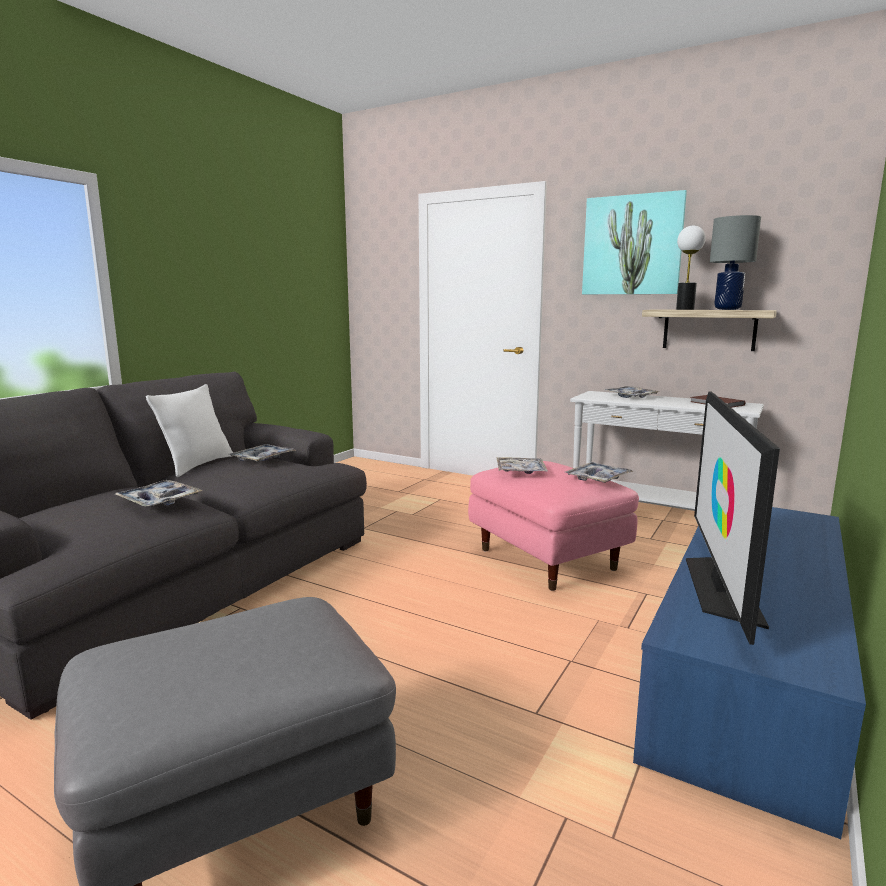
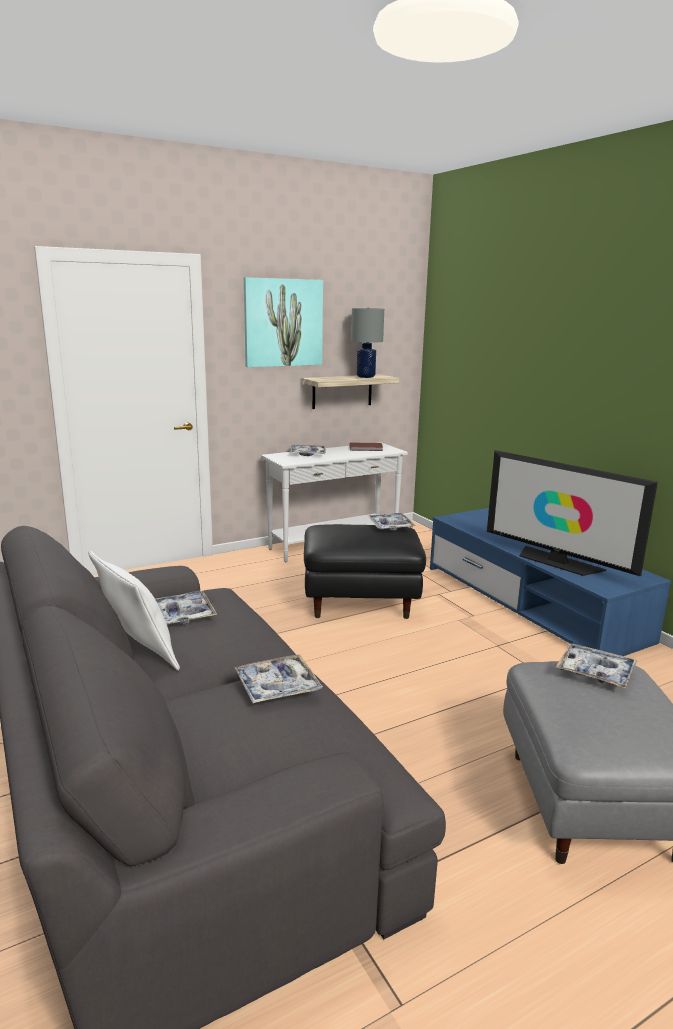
camera: 60 degrees left, 5 degrees up
pink ottoman [468,461,639,591] -> black ottoman [304,524,426,619]
tray [496,457,548,474] -> tray moved to [556,643,637,688]
table lamp [676,225,706,310] -> none

